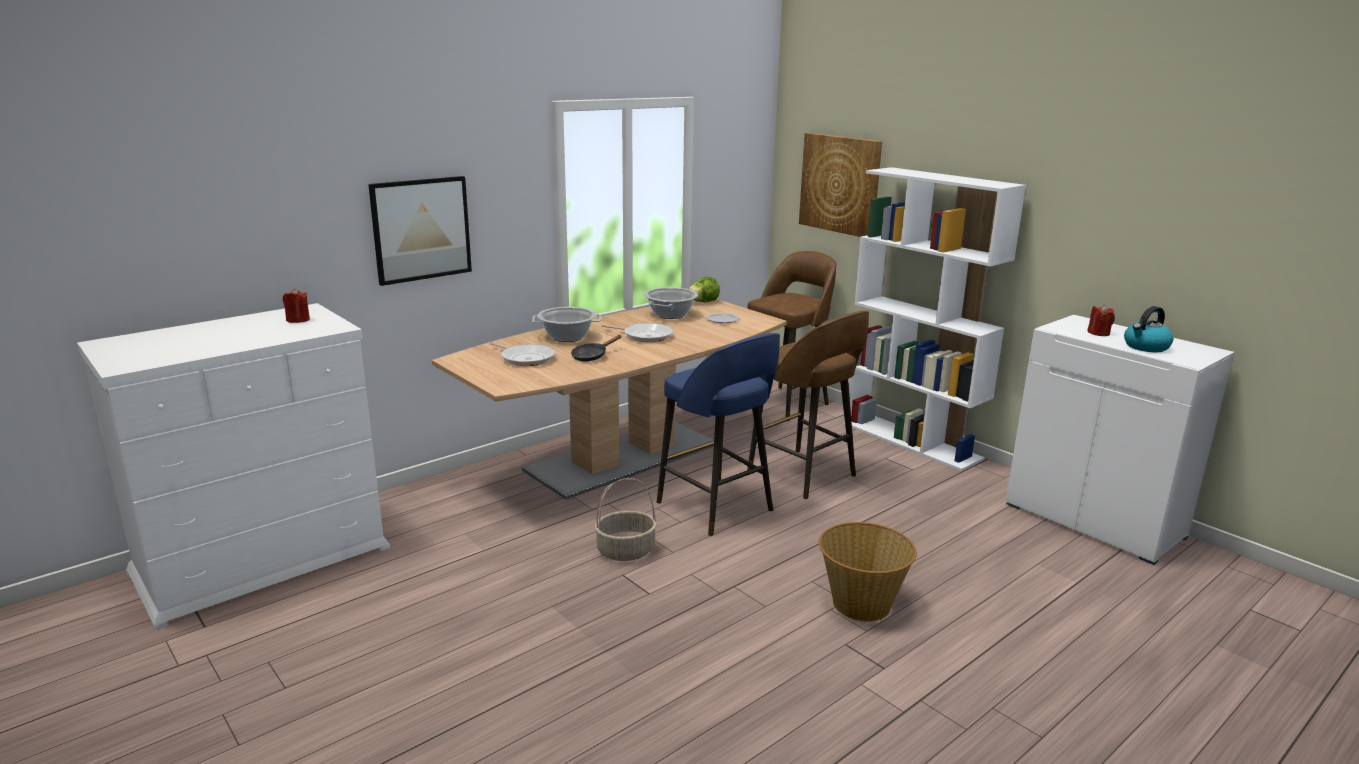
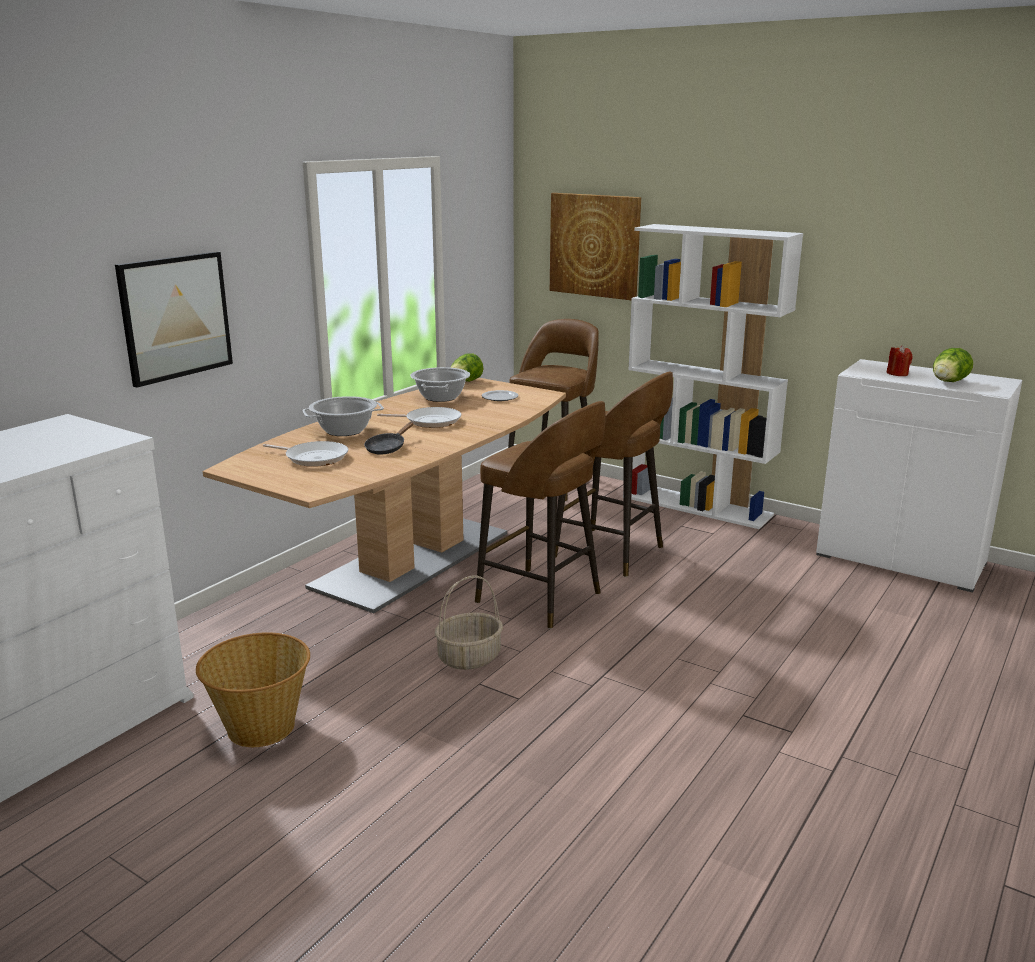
camera: 15 degrees left, 0 degrees up
red candle [283,288,310,323] -> none
blue stool [657,333,780,536] -> brown stool [475,401,605,629]
basket [819,522,917,622] -> basket moved to [196,632,310,747]
kettle [1124,306,1173,352] -> lettuce [933,348,973,382]

